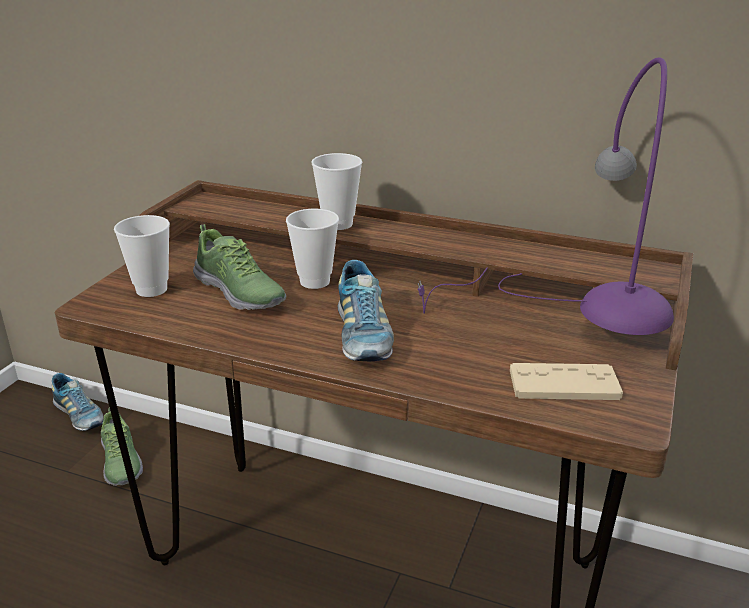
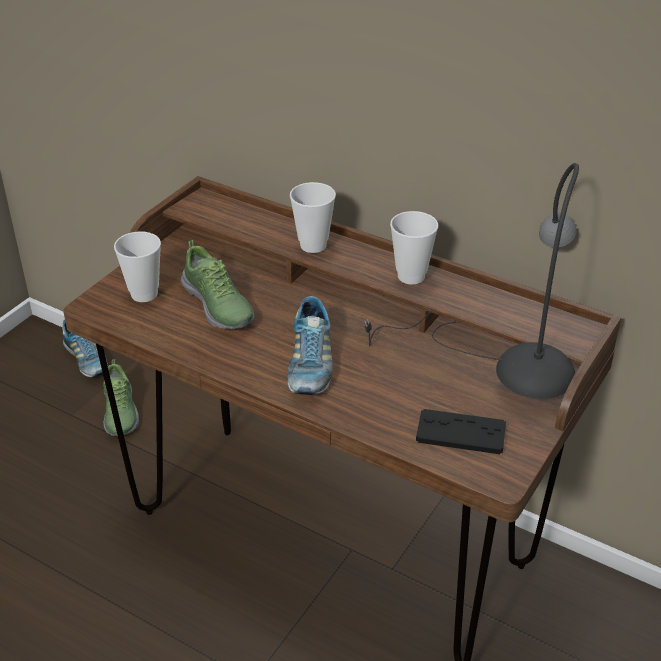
camera: 10 degrees right, 10 degrees up
cup [286,209,339,289] -> cup moved to [390,211,438,284]
purple table lamp [417,57,674,335] -> grey table lamp [364,163,579,399]
beige game controller [510,363,623,400] -> black game controller [416,409,506,454]

